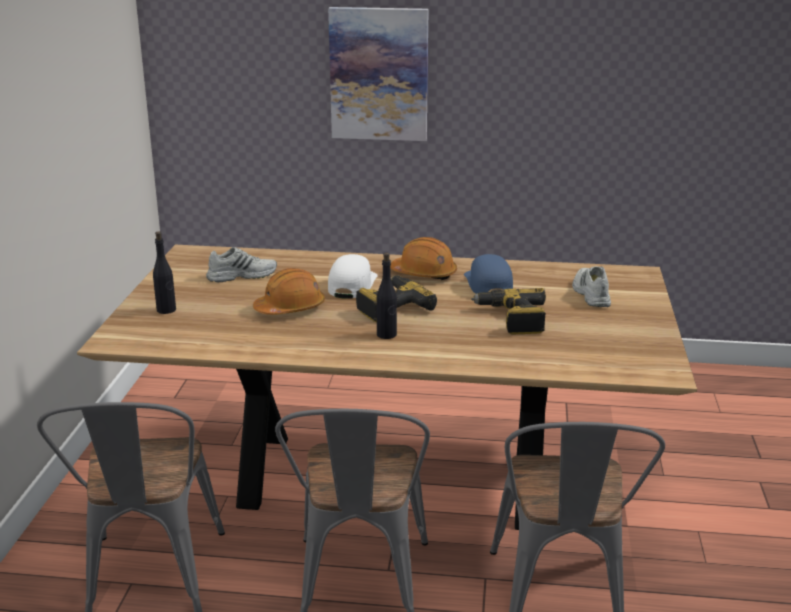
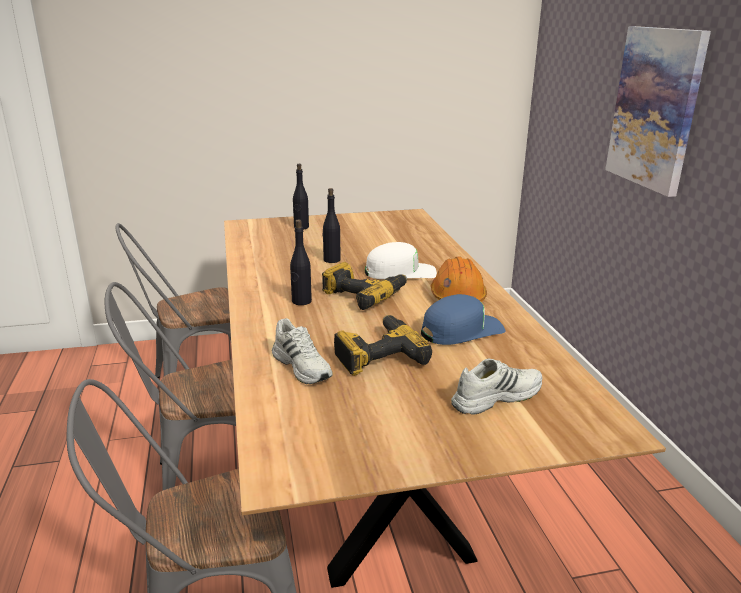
camera: 70 degrees right, 0 degrees up
white shoe [206,247,277,282] -> white shoe moved to [272,318,333,384]
orange hard hat [253,268,325,315] -> black bottle [322,188,341,263]

